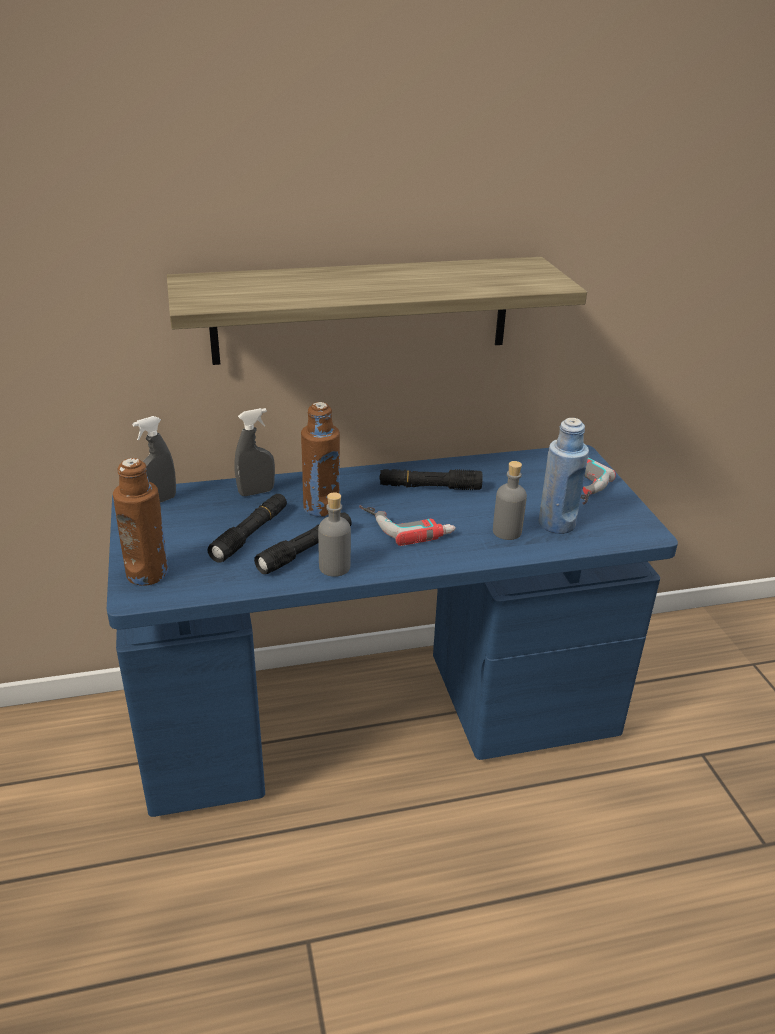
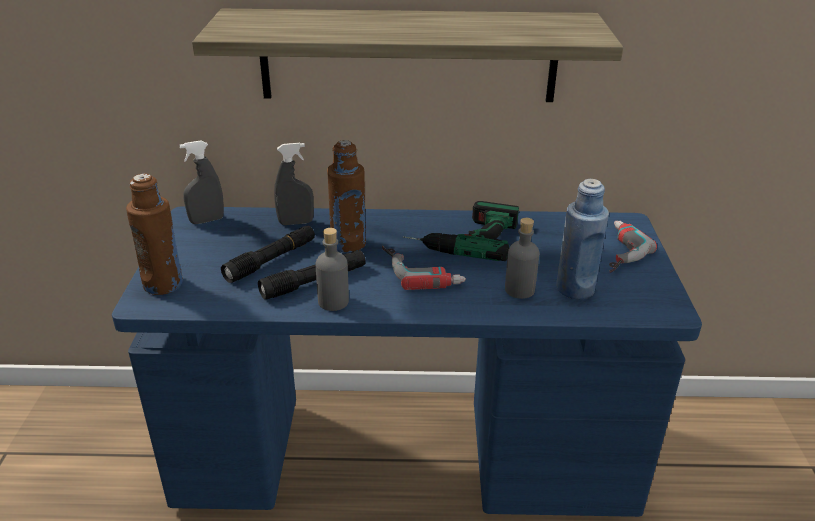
camera: 15 degrees right, 0 degrees up
black flashlight [379,469,483,490] -> power drill [403,201,519,261]

